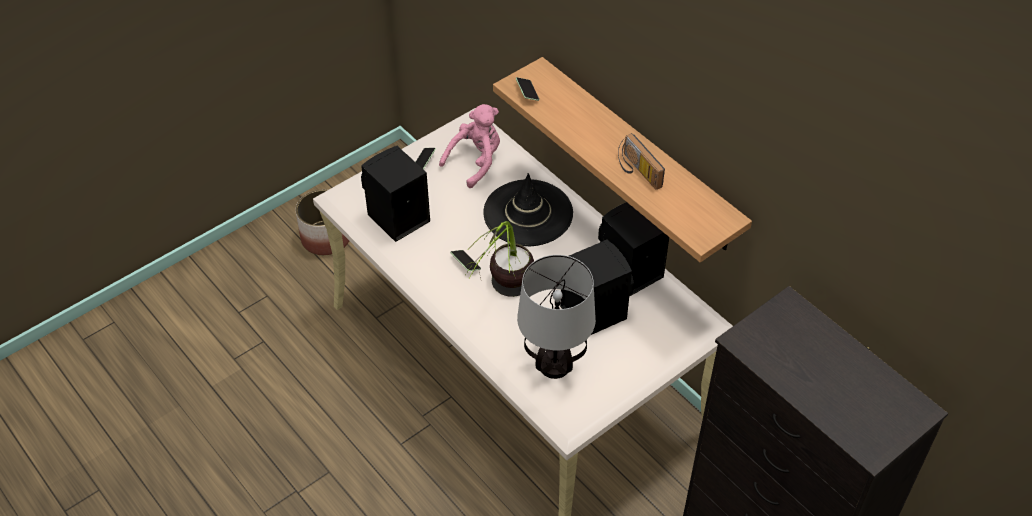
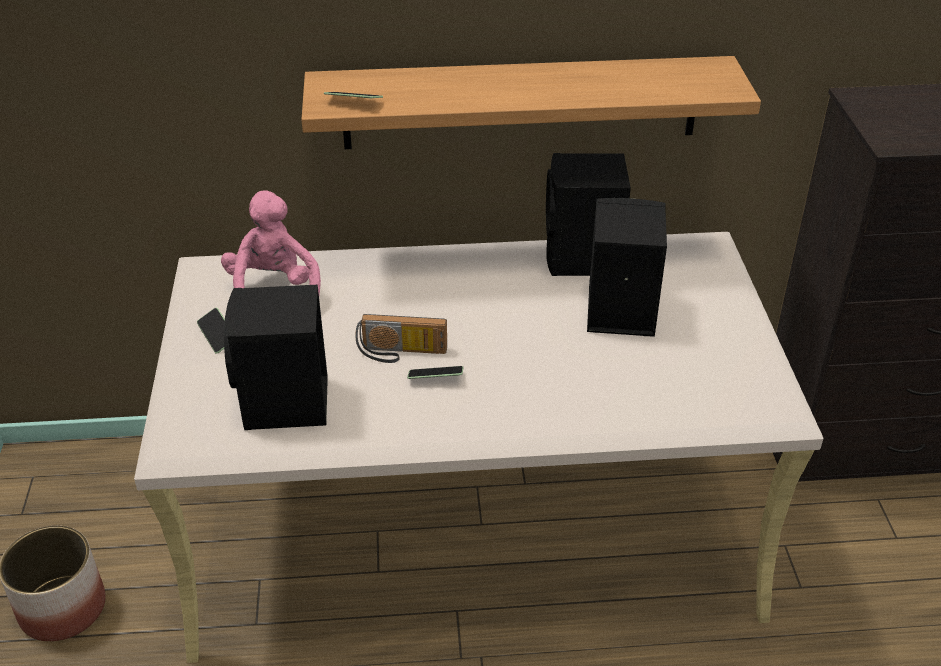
camera: 55 degrees left, 10 degrees down
potted plant [466,221,534,297] -> none
black hat [483,173,573,246] -> none
table lamp [517,255,596,379] -> none
radio [618,133,665,190] -> radio moved to [355,314,447,363]

